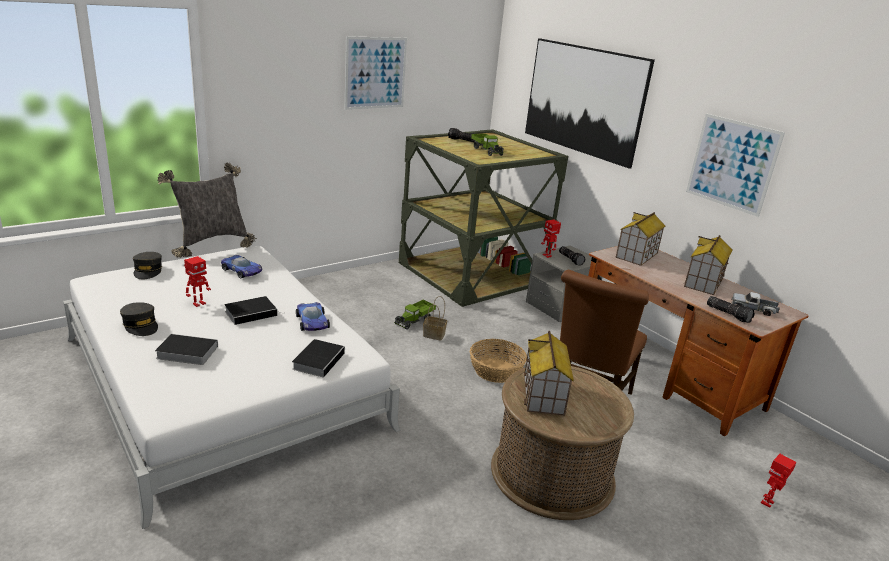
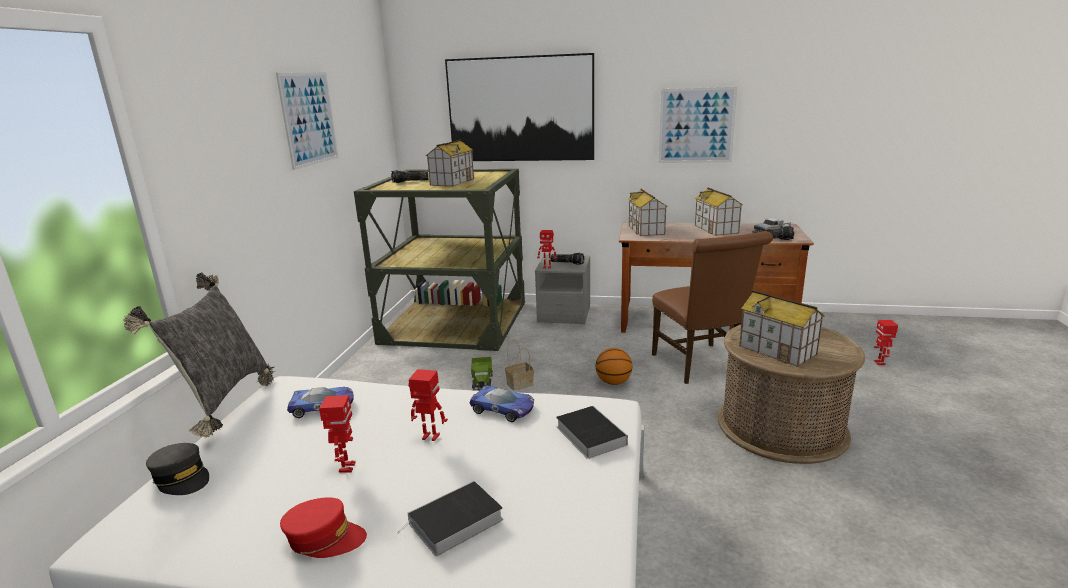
camera: 40 degrees left, 5 degrees down
grey cap [120,302,158,336] -> red cap [280,497,367,558]
book [224,296,284,325] -> toy robot [408,369,448,441]
basket [470,339,527,383] -> basketball [596,348,632,385]
toy truck [471,134,504,156] -> toy house [426,140,474,186]

